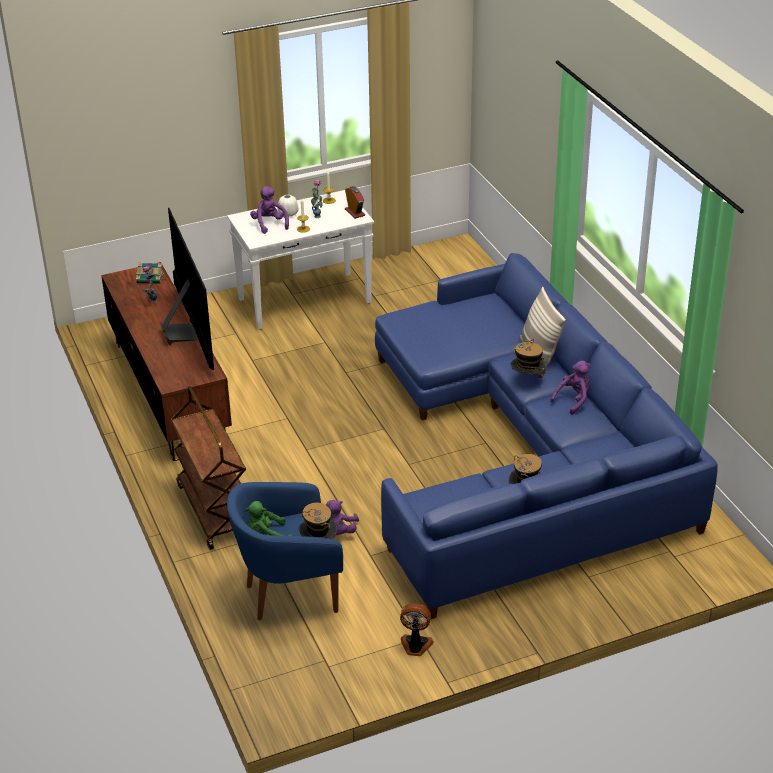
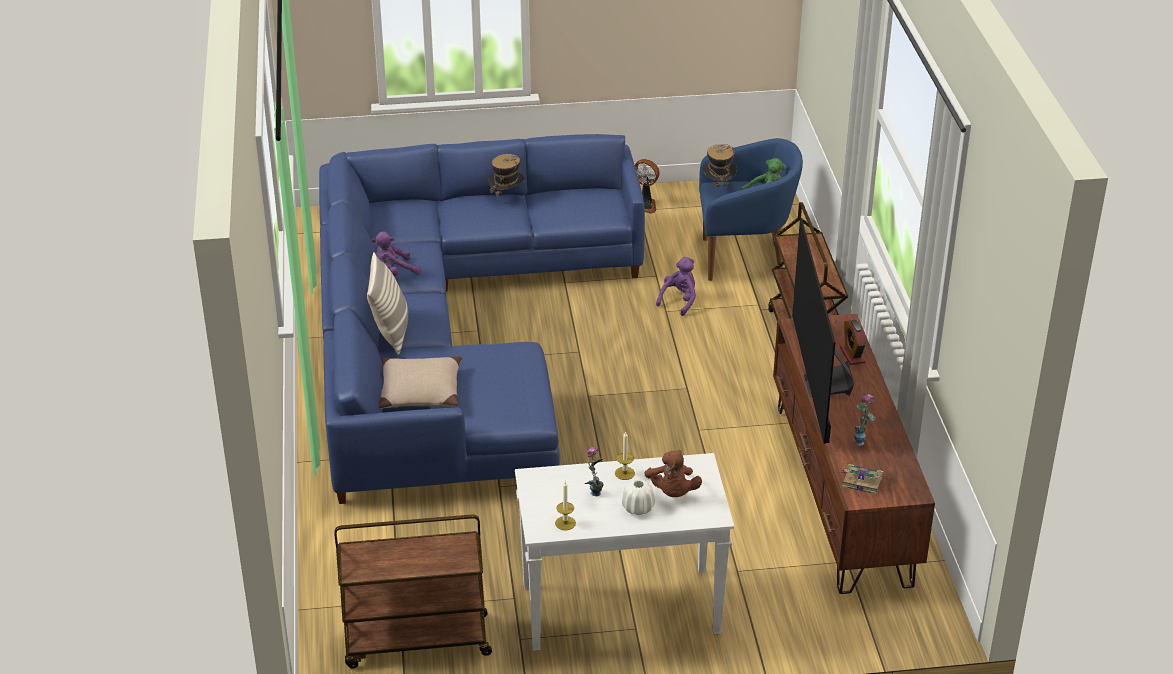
camera: 165 degrees left, 0 degrees up
purple plush toy [250,186,289,234] -> brown plush toy [644,450,702,497]
alarm clock [345,186,365,219] -> alarm clock moved to [840,320,866,365]
hat [510,339,546,378] -> none
none -> brown cart [335,515,492,668]
none -> beige pillow [379,356,462,409]

